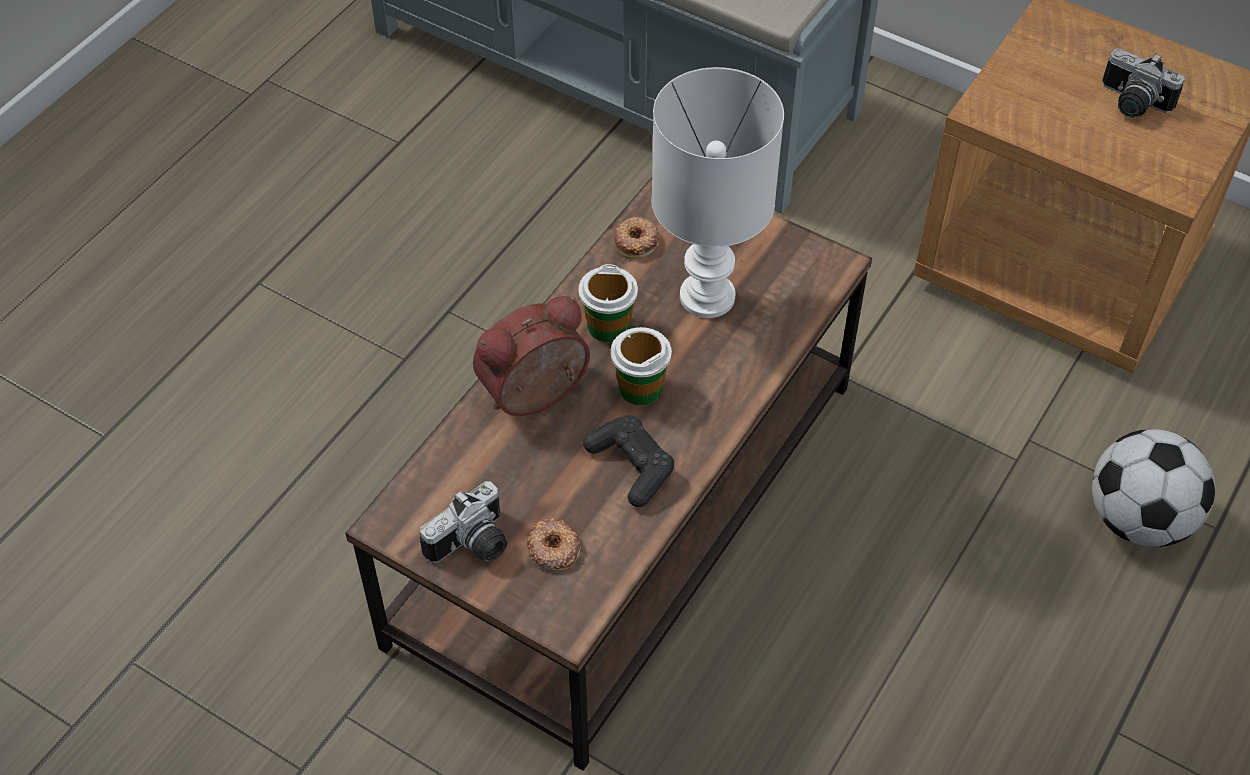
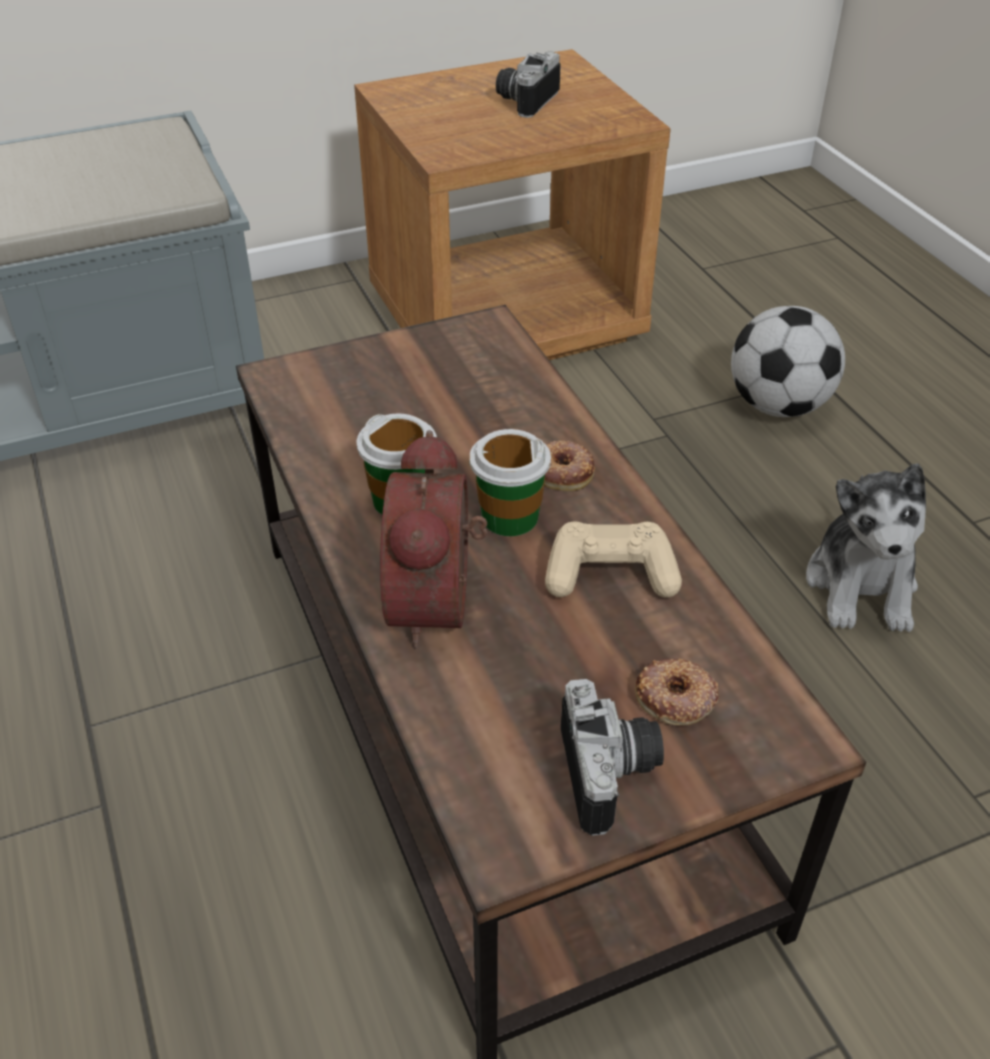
camera: 55 degrees left, 10 degrees down
black game controller [583,415,674,507] -> beige game controller [545,521,682,598]
donut [614,217,660,259] -> donut moved to [544,440,595,491]
white table lamp [651,67,784,318] -> none
camera [1102,48,1185,118] -> camera turned 135 degrees clockwise [496,51,561,118]
none -> plush toy [806,464,926,632]

